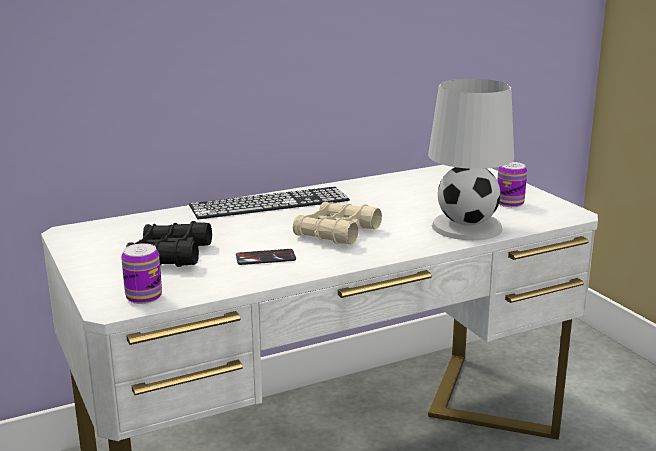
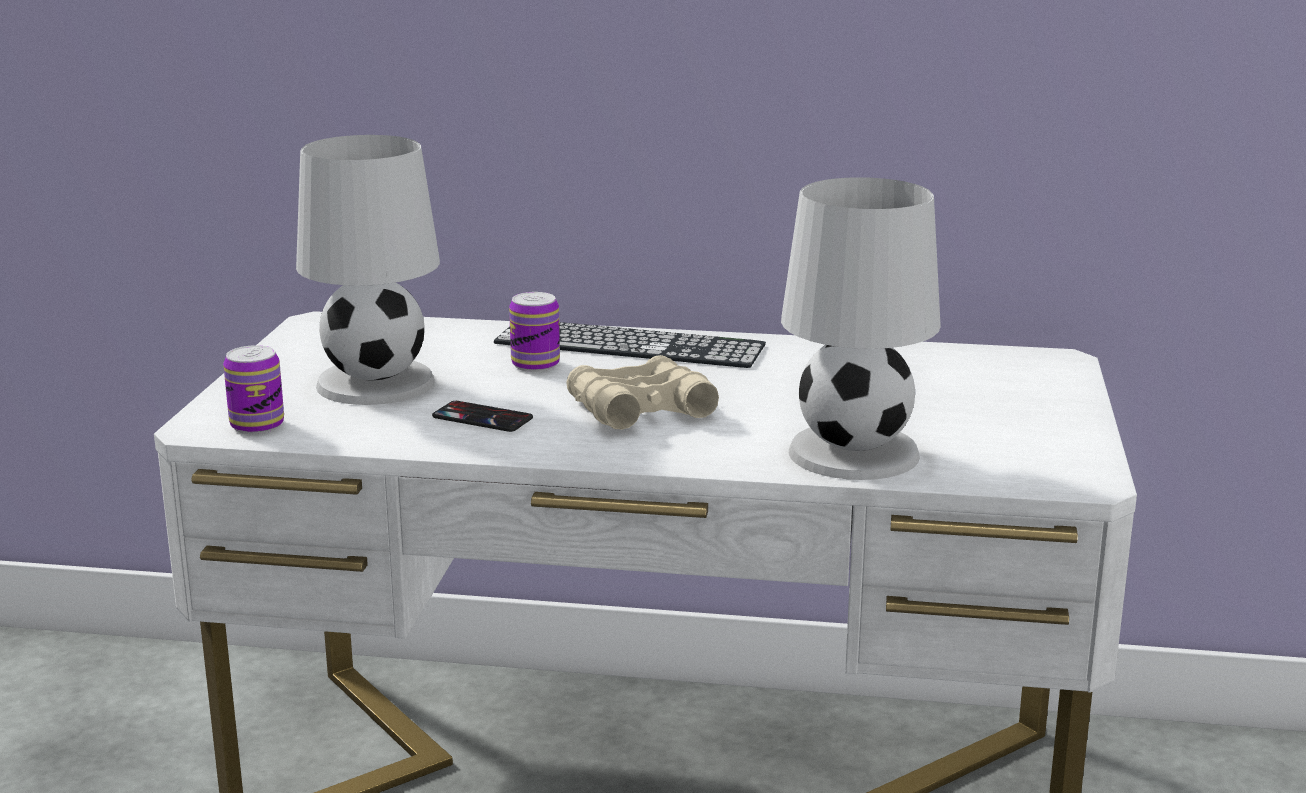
camera: 35 degrees right, 0 degrees up
black binoculars [126,221,212,267] -> white table lamp [296,135,440,405]
can [497,162,527,207] -> can moved to [509,292,560,372]

